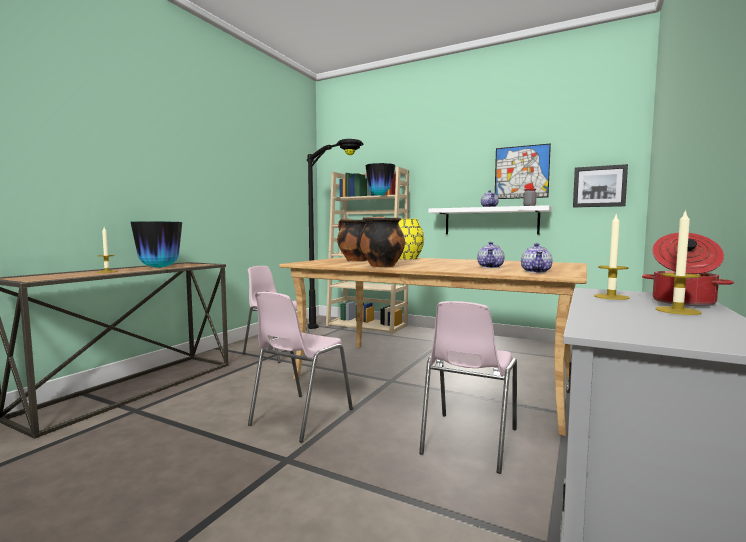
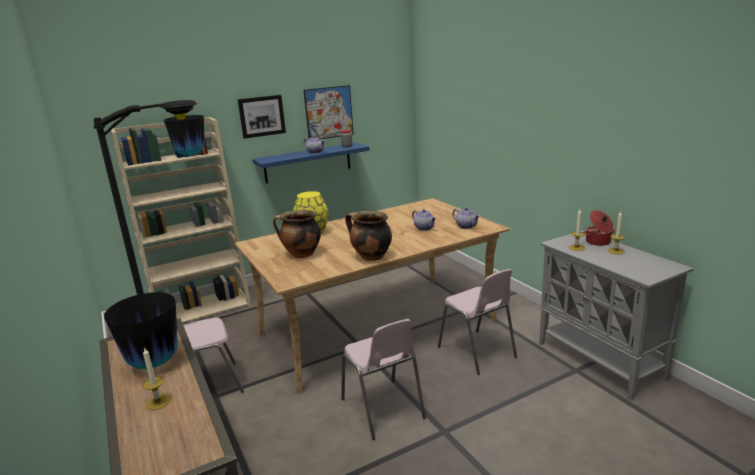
camera: 55 degrees left, 15 degrees up
white shelf [428,205,552,235] -> blue shelf [252,143,370,183]
picture [573,164,628,207] -> picture moved to [237,95,286,139]

